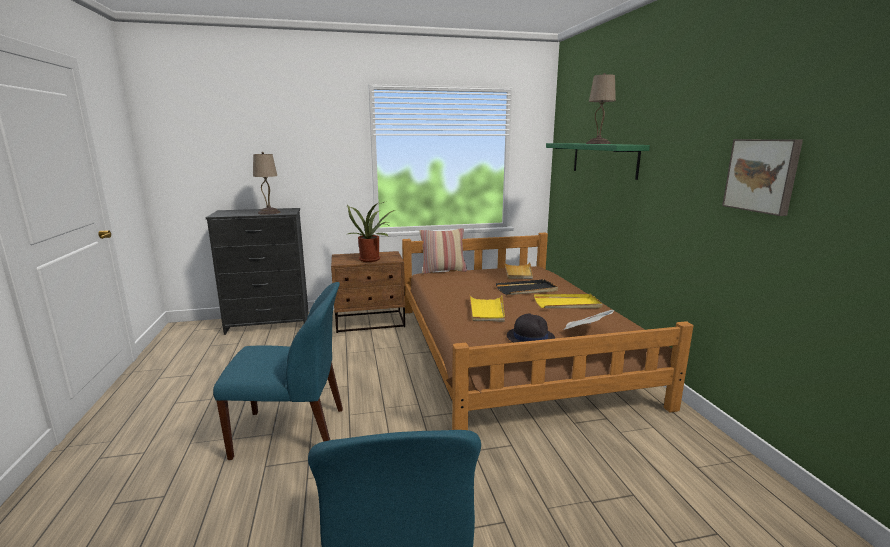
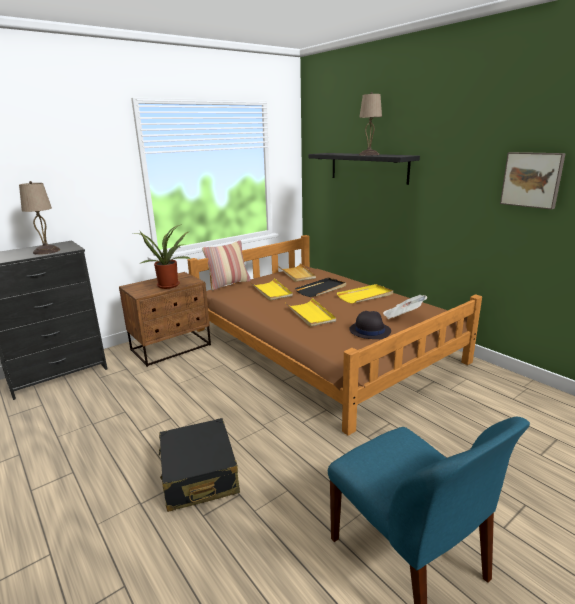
camera: 25 degrees left, 5 degrees up
blue chair [213,282,343,460] -> black suitcase [158,418,240,512]
green shelf [546,143,650,180] -> black shelf [308,153,420,185]
none -> yellow tray [250,278,293,301]

